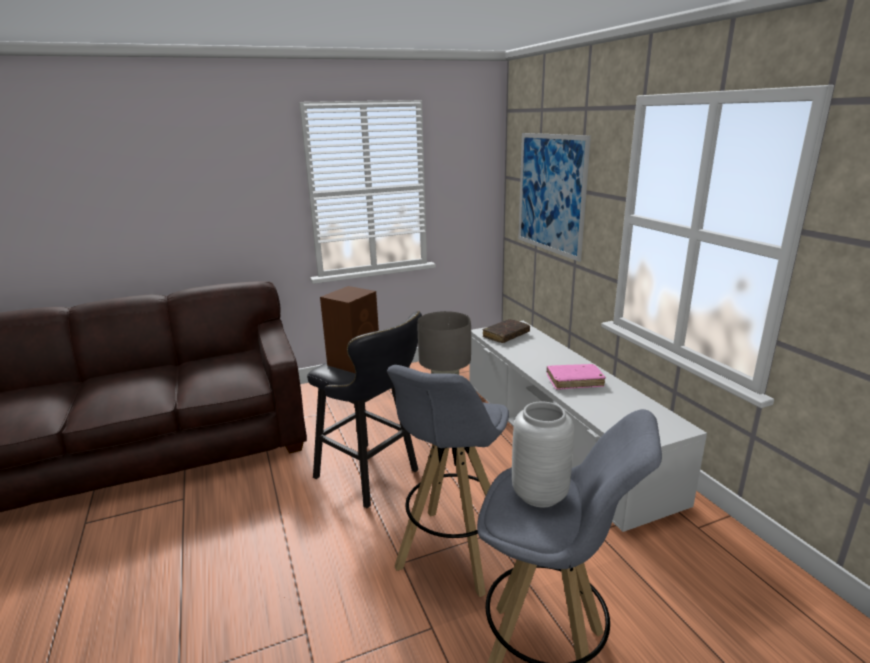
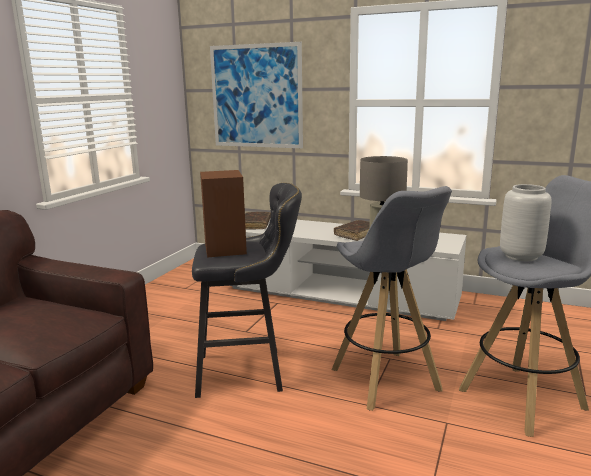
camera: 45 degrees left, 5 degrees down
pink book [547,364,606,390] -> brown book [334,220,370,241]

